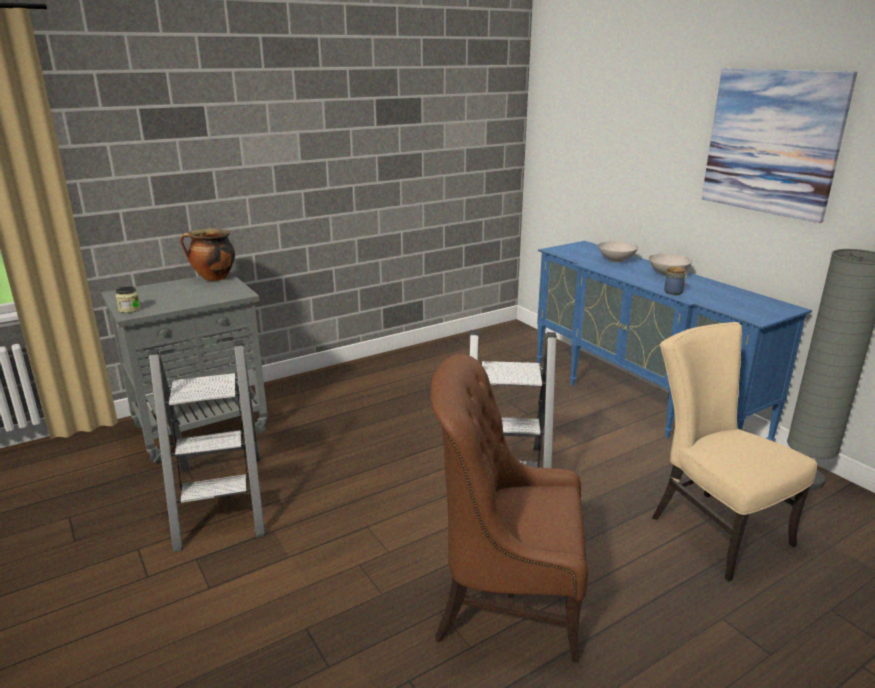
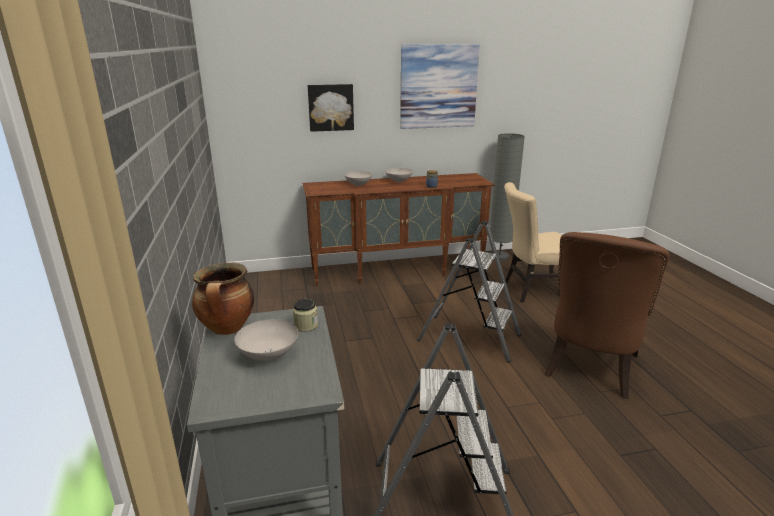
camera: 70 degrees left, 0 degrees up
jar [116,286,141,313] -> jar moved to [293,299,318,332]
blue cabinet [536,241,812,441] -> brown cabinet [303,173,495,286]
none -> white bowl [234,319,298,361]
none -> picture [308,84,354,132]

